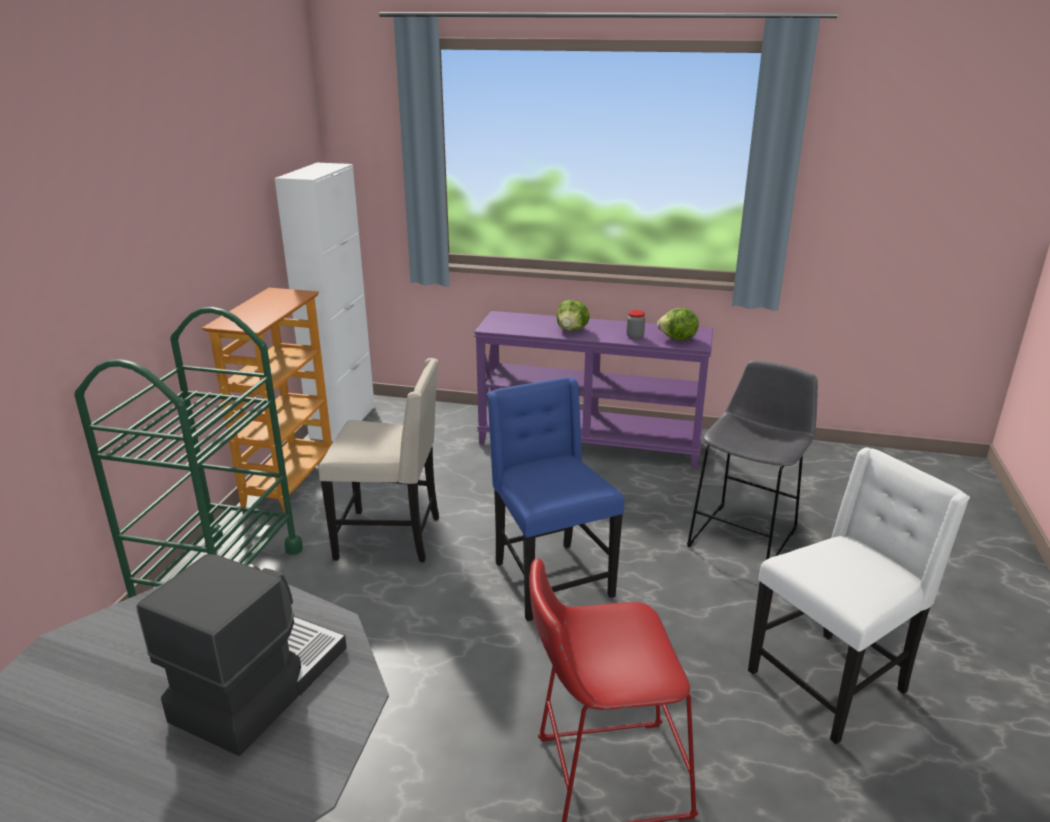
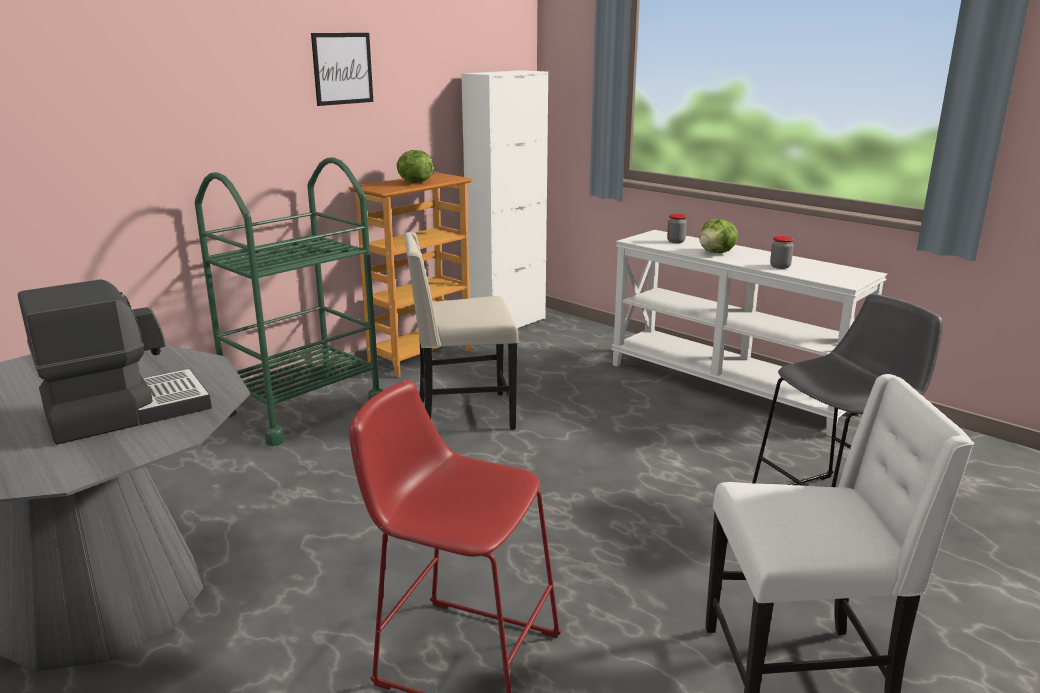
camera: 30 degrees right, 5 degrees down
beige chair [319,358,439,562] -> beige chair turned 135 degrees clockwise [404,232,518,430]
purple console table [474,311,713,469] -> white console table [611,230,887,437]
blue chair [487,377,624,622] -> none
lettuce [657,308,699,341] -> lettuce moved to [396,150,433,183]
none -> picture [311,33,373,106]
none -> jar [667,214,687,243]

